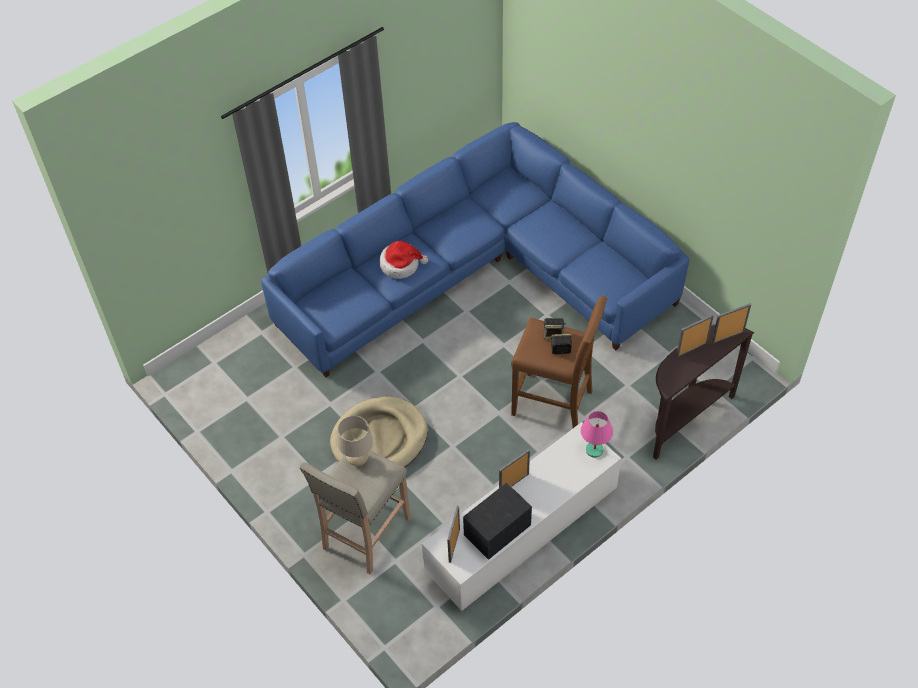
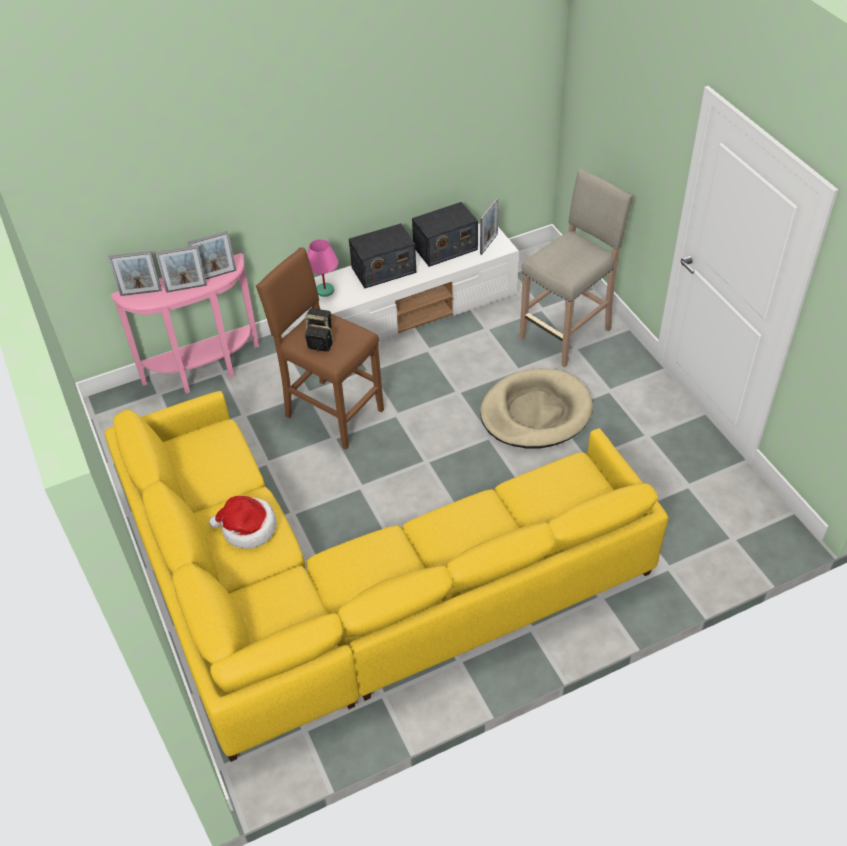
camera: 165 degrees left, 5 degrees down
blue sofa [261,122,689,377] -> yellow sofa [105,391,669,762]
beige table lamp [338,416,373,466] -> none
hat [380,241,428,279] -> hat moved to [209,496,277,549]
picture frame [499,449,530,488] -> picture frame moved to [188,231,237,279]
brown console table [653,325,754,459] -> pink console table [110,253,259,393]
none -> radio [349,223,416,289]

